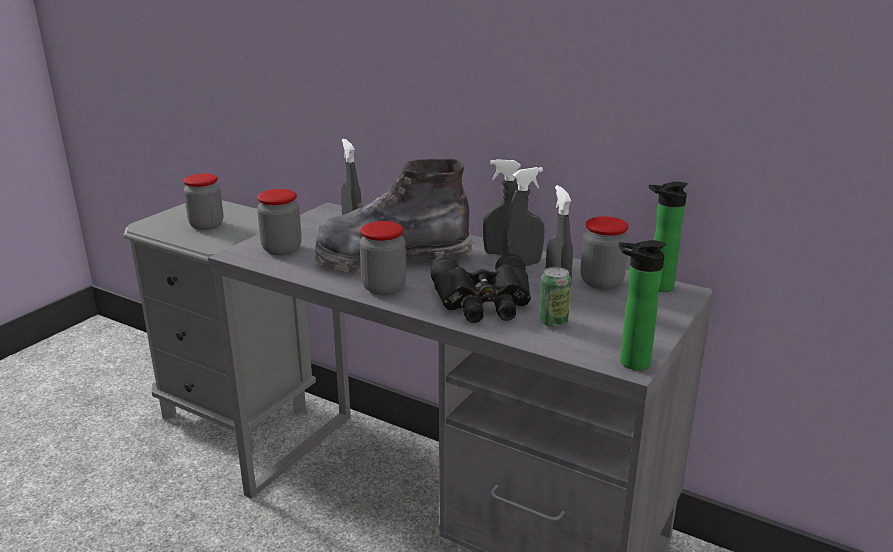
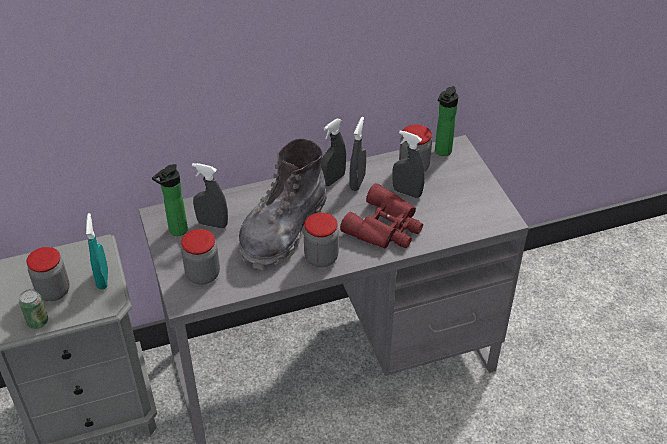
camera: 50 degrees left, 20 degrees up
black binoculars [430,254,531,323] -> red binoculars [340,183,423,248]
can [539,267,571,328] -> can moved to [19,289,48,329]
bottle [619,240,666,370] -> bottle moved to [152,164,188,236]
none -> turquoise spray bottle [86,213,108,290]

